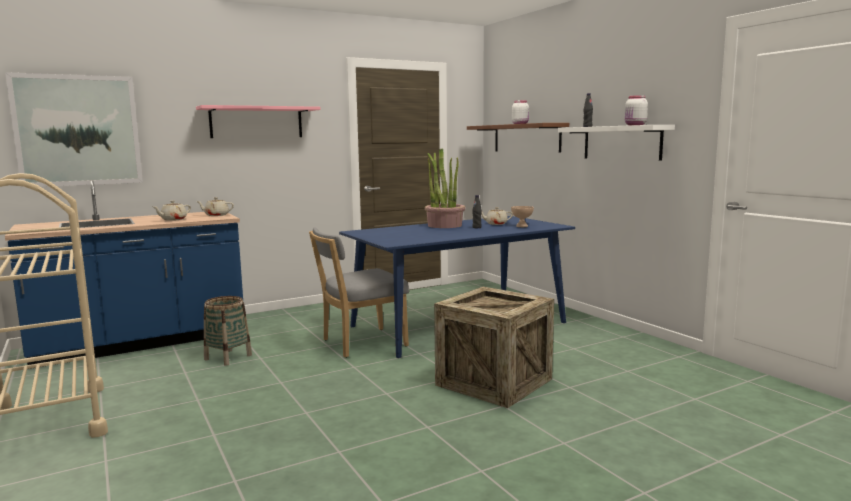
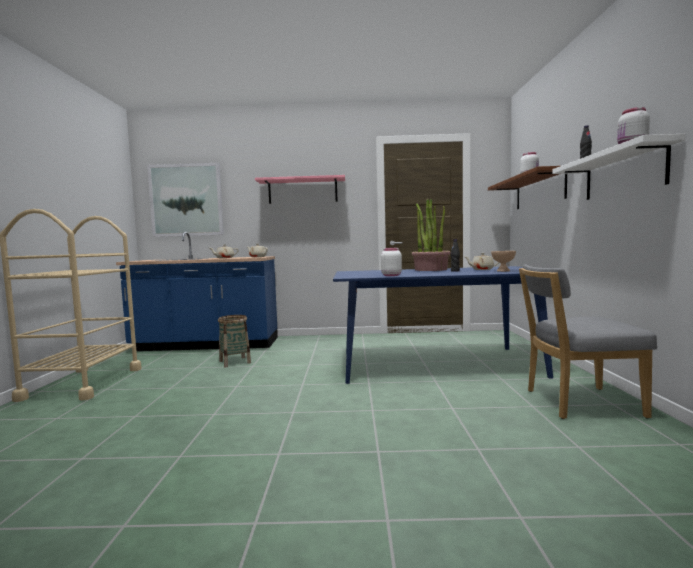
camera: 30 degrees right, 5 degrees down
grey chair [309,227,409,358] -> grey chair moved to [519,264,657,419]
crate [434,287,554,408] -> none
none -> white jar [381,248,402,276]

